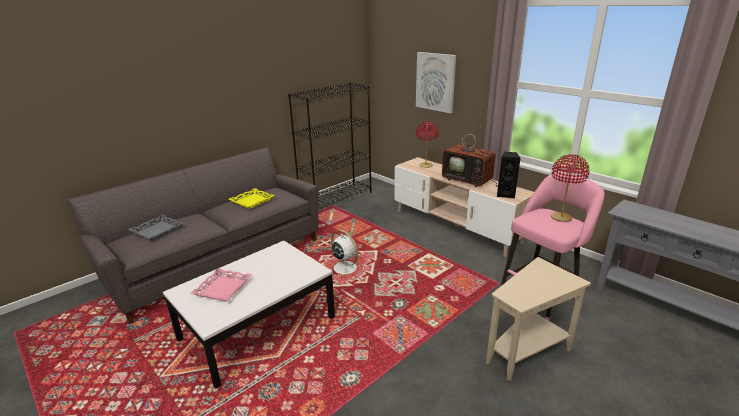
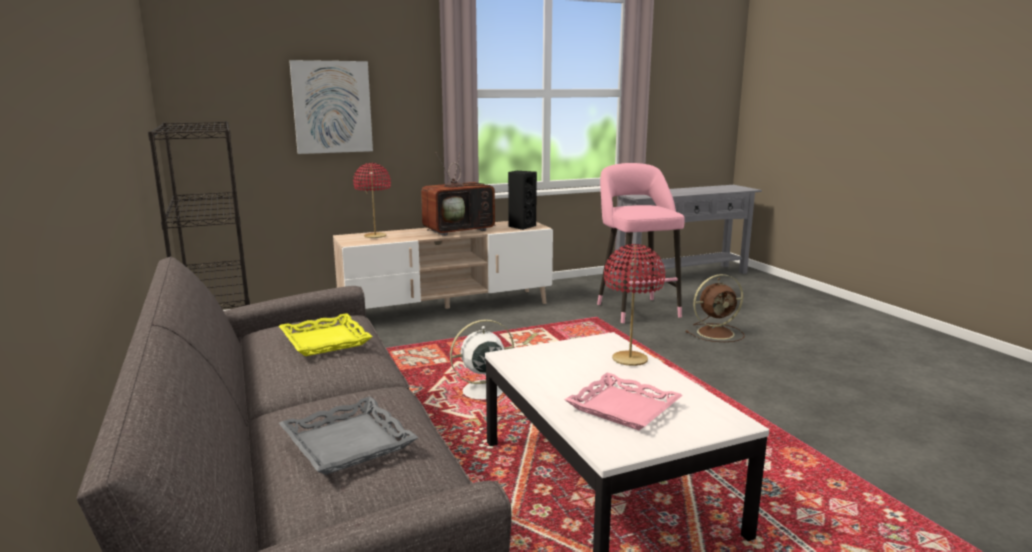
camera: 70 degrees left, 10 degrees down
beige side table [486,257,591,381] -> brown fan [686,274,745,342]
red table lamp [551,154,590,222] -> red table lamp moved to [604,244,665,366]

